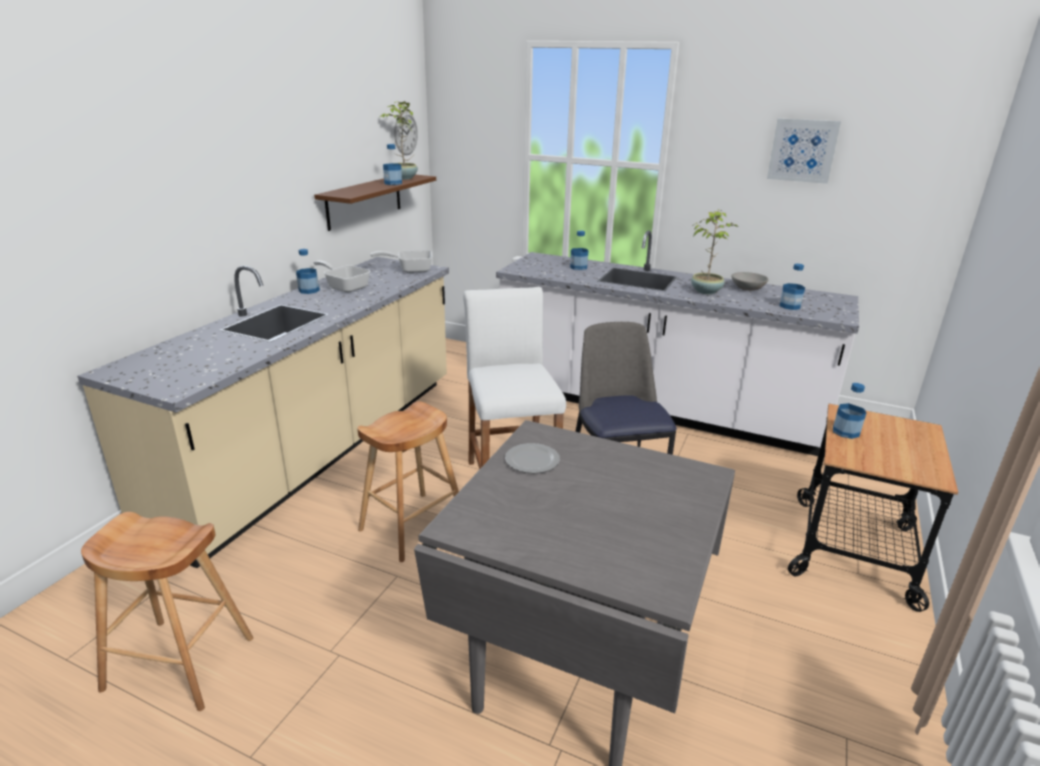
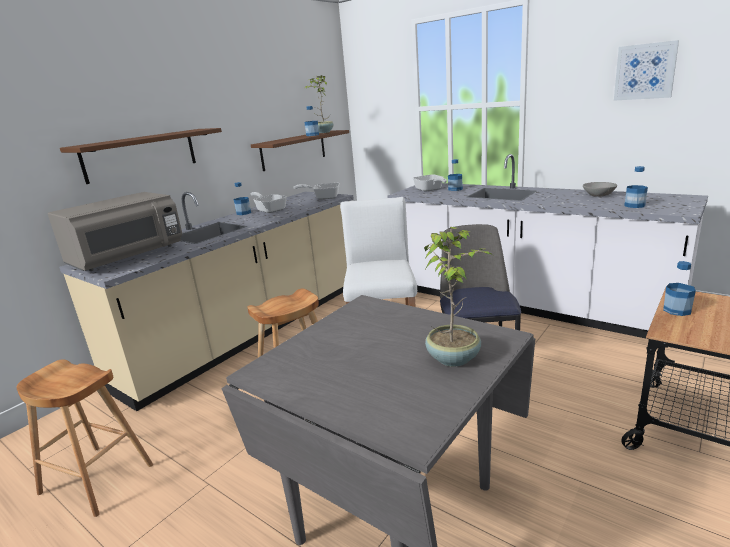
camera: 15 degrees right, 5 degrees down
wall clock [394,112,418,155] -> none
plate [505,443,560,473] -> none
potted plant [691,209,738,294] -> potted plant moved to [424,227,493,367]
none -> grey microwave [48,192,182,271]
none -> brown shelf [60,128,222,184]
none -> frying pan [413,175,447,191]

